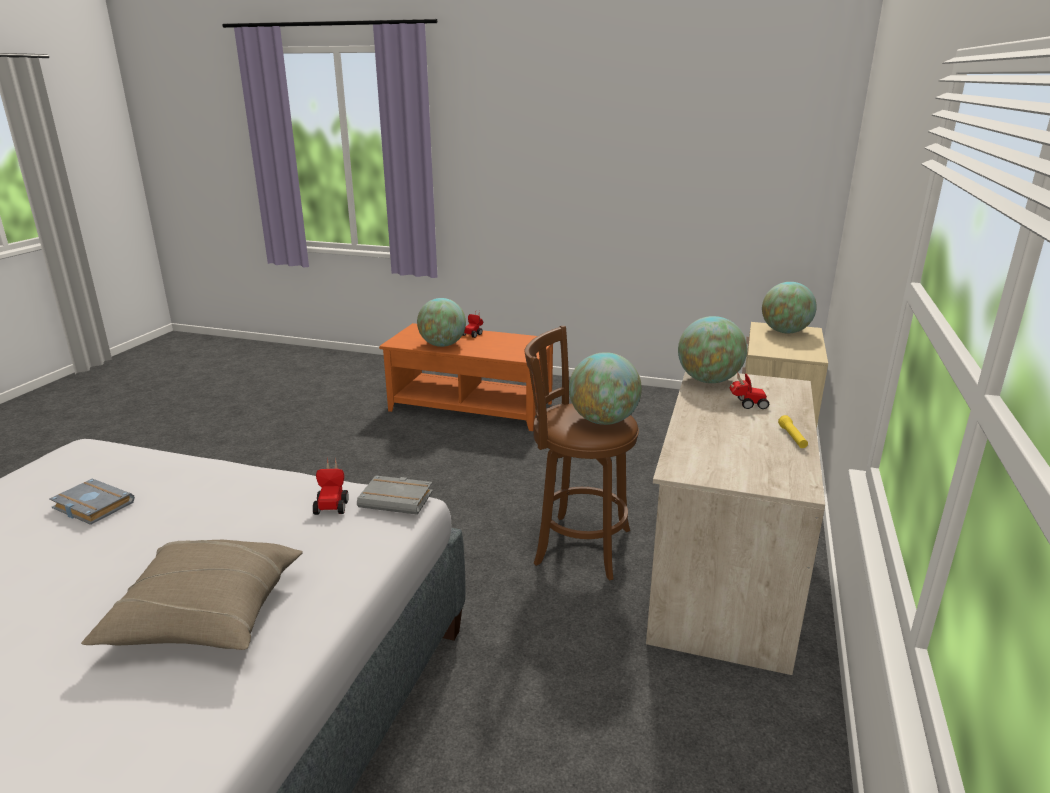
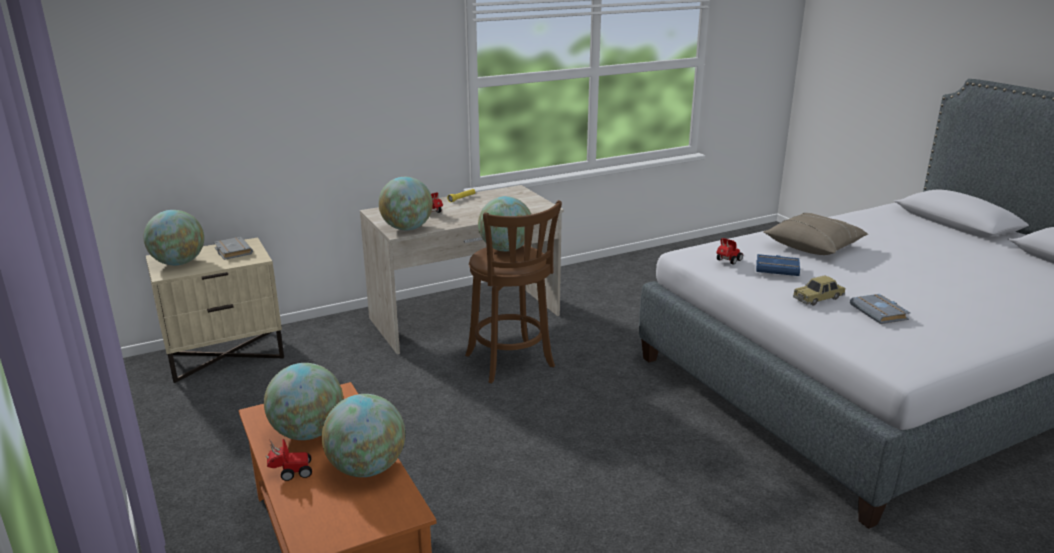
camera: 135 degrees left, 0 degrees up
grey book [357,475,433,515] -> grey book moved to [214,237,253,260]
none -> globe [264,363,343,440]
none -> blue book [756,254,800,276]
none -> toy car [793,275,845,305]

